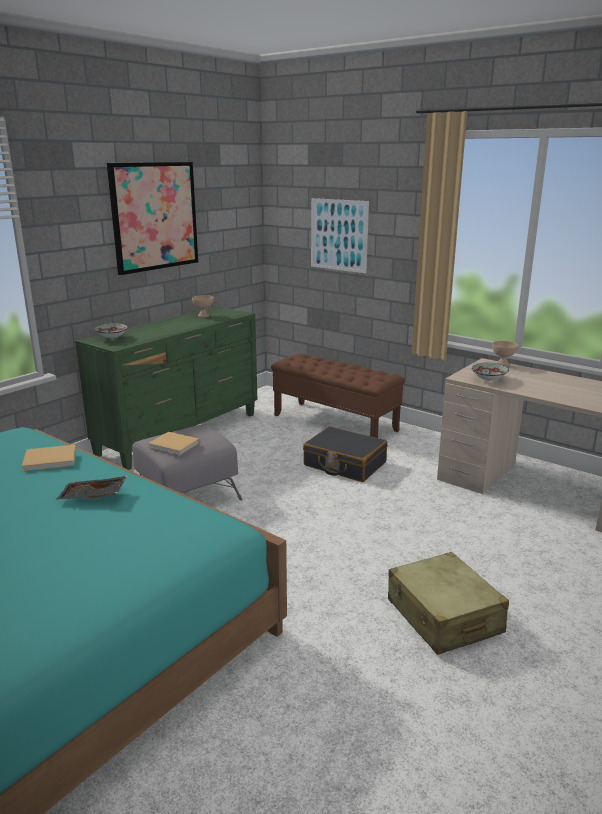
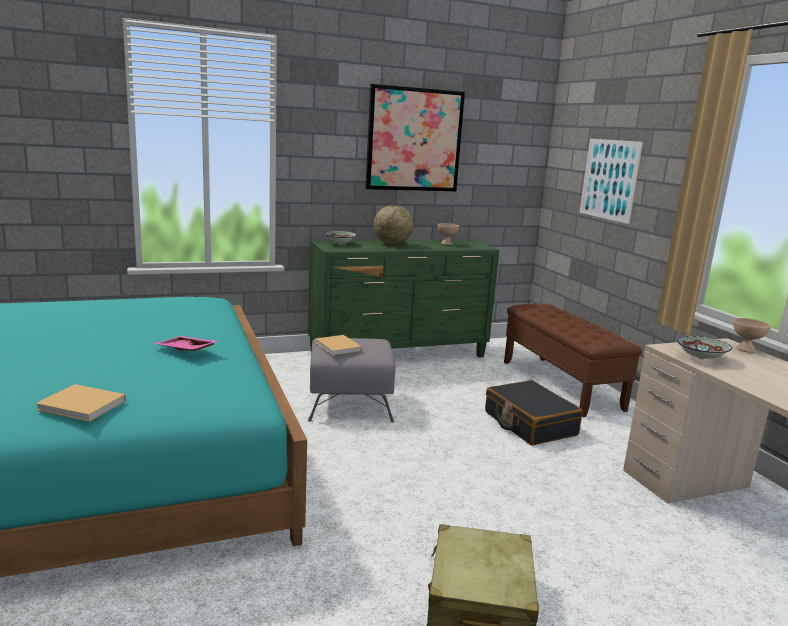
camera: 30 degrees right, 5 degrees down
beige book [22,444,76,471] -> beige book moved to [35,384,126,422]
black tray [57,476,127,499] -> pink tray [154,336,218,351]
none -> globe [374,205,413,245]

